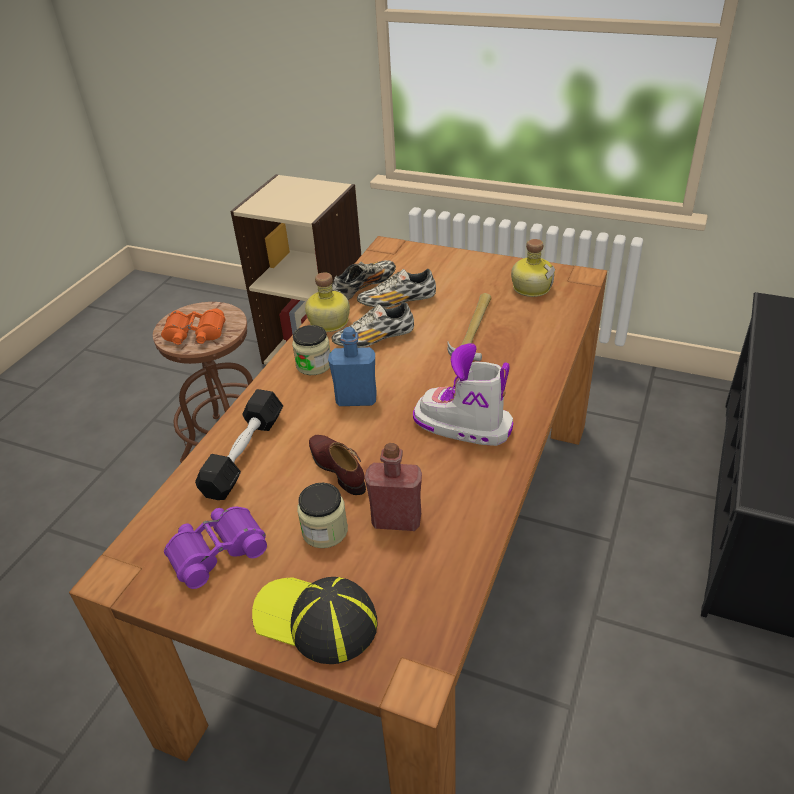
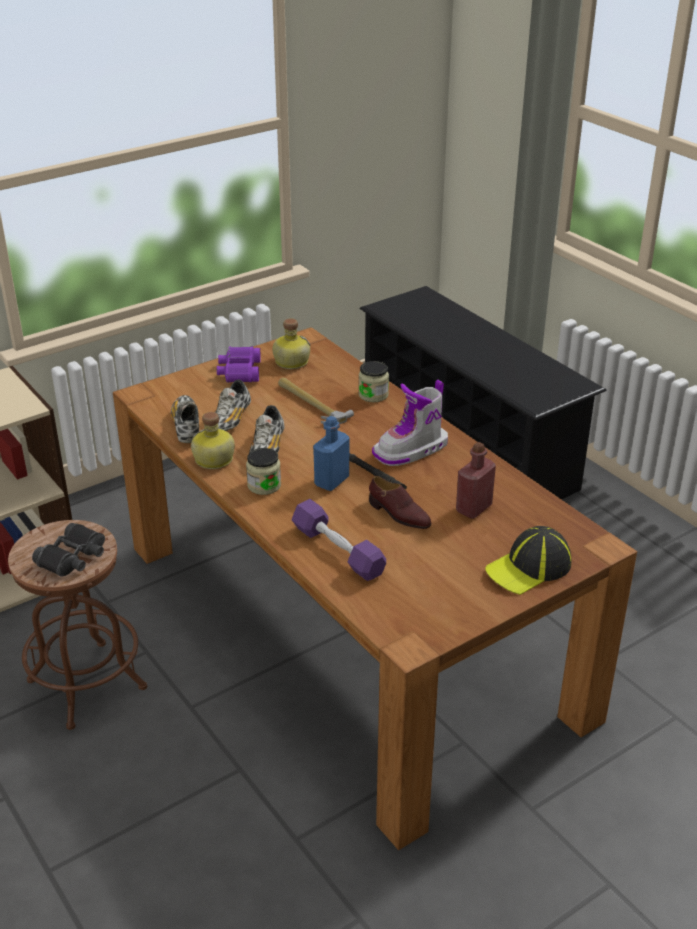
camera: 60 degrees left, 5 degrees down
orange binoculars [161,309,225,345] -> black binoculars [32,523,105,577]
purple binoculars [164,506,267,589] -> purple binoculars moved to [217,346,261,383]
black dumbbell [195,389,283,500] -> purple dumbbell [292,499,386,581]
jar [297,483,348,548] -> jar moved to [359,361,389,402]
brown shoe [309,435,366,495] -> brown shoe turned 135 degrees counterclockwise [369,476,431,529]
none -> black flashlight [349,453,407,489]

